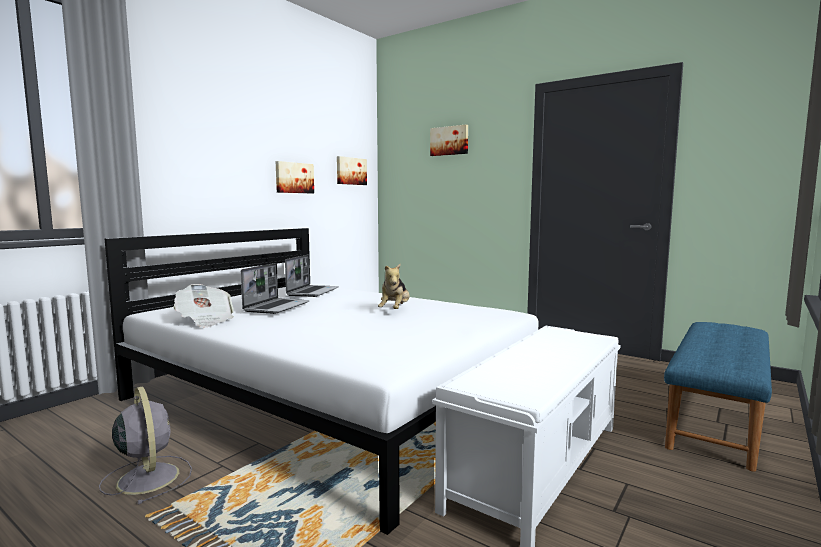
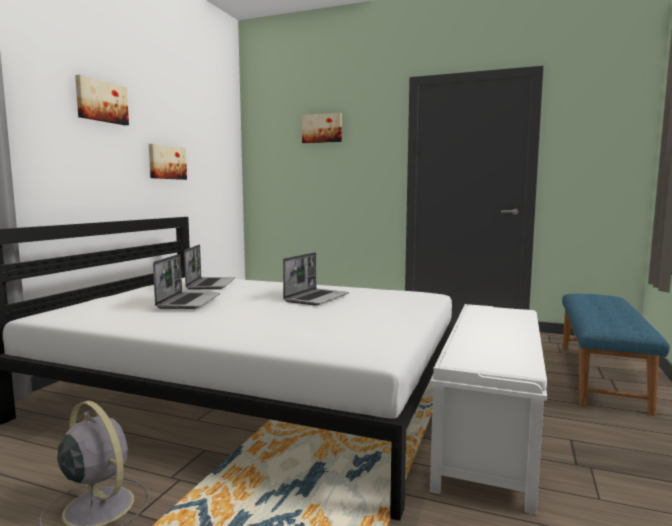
camera: 15 degrees left, 0 degrees up
newspaper [173,284,234,327] -> none
picture [337,156,367,185] -> picture moved to [75,75,129,125]
plush toy [378,263,410,309] -> laptop [283,252,349,306]

